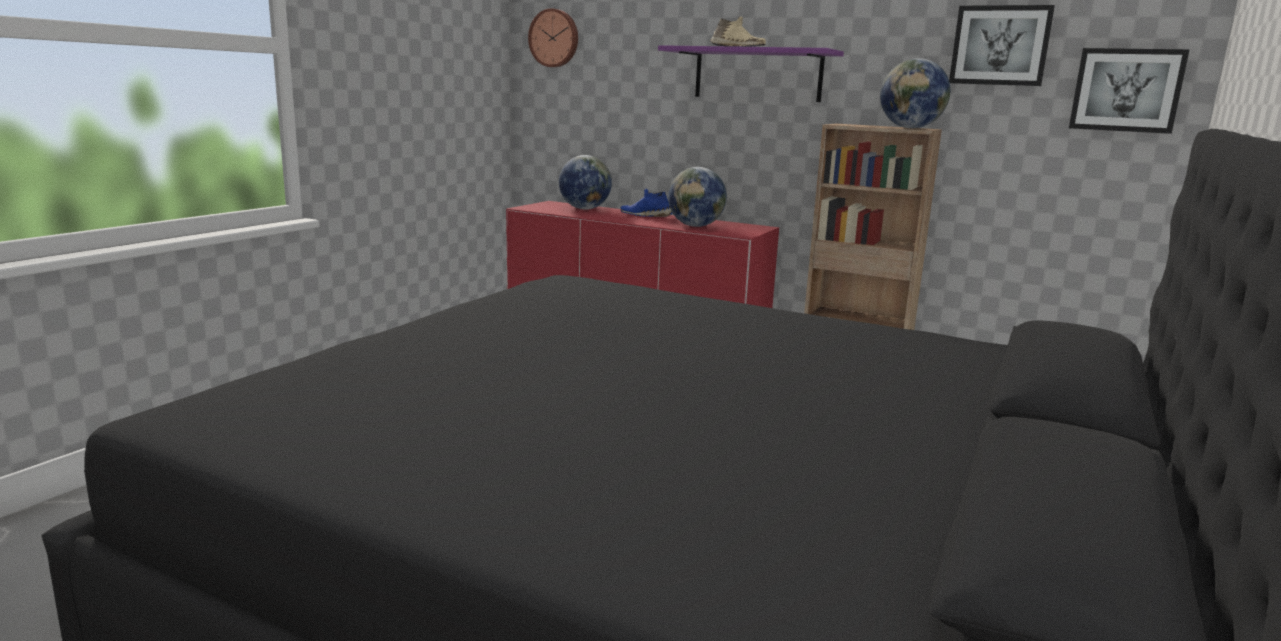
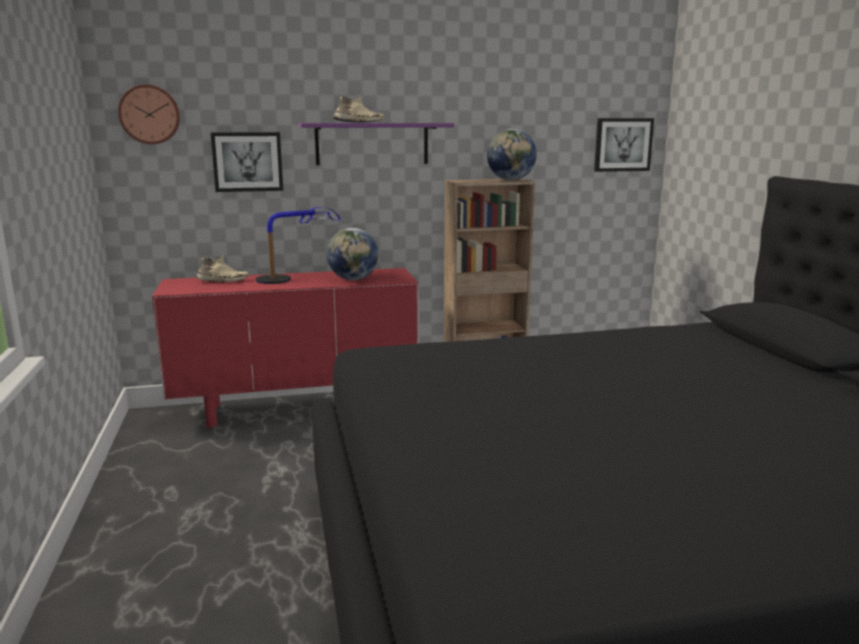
camera: 40 degrees left, 0 degrees up
globe [559,155,612,210] -> beige shoe [196,256,248,282]
blue shoe [621,189,672,217] -> table lamp [255,207,340,284]
picture [949,5,1055,86] -> picture moved to [211,132,283,192]

